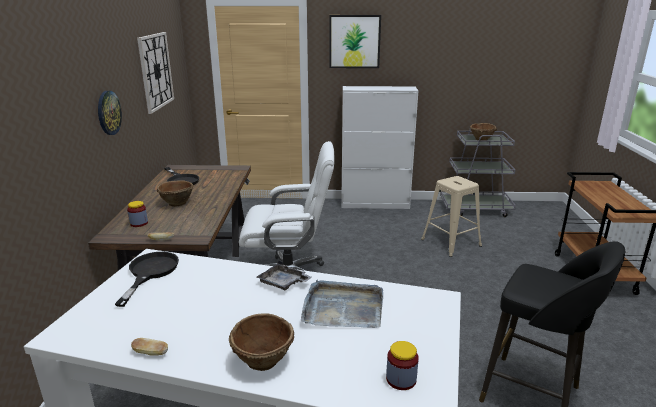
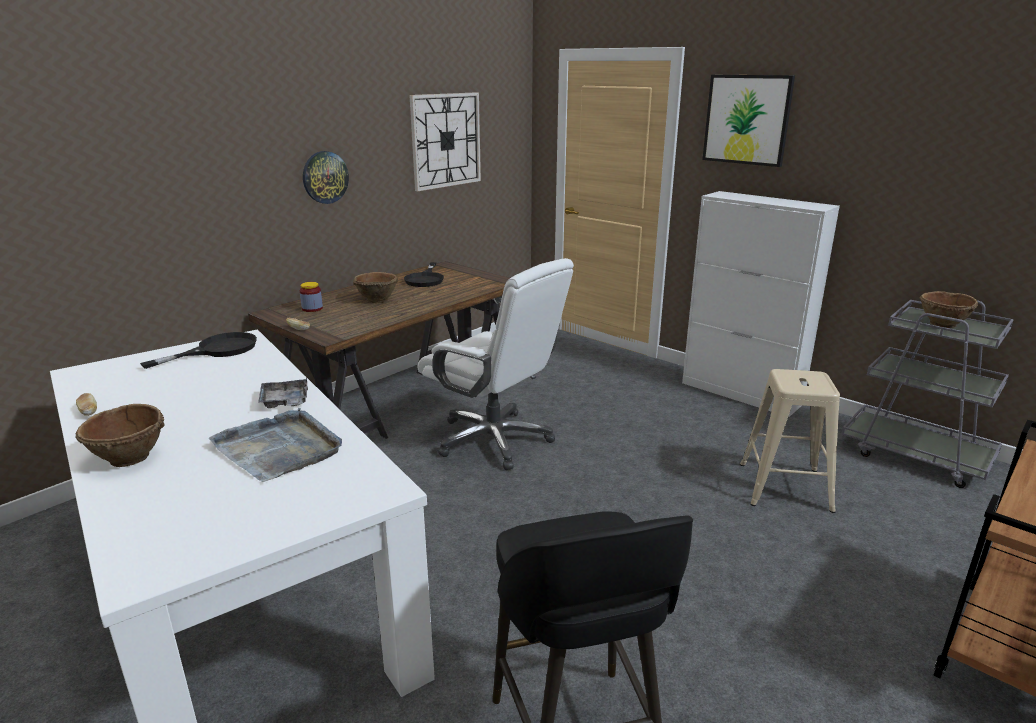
camera: 40 degrees right, 0 degrees up
jar [386,341,419,390] -> none

